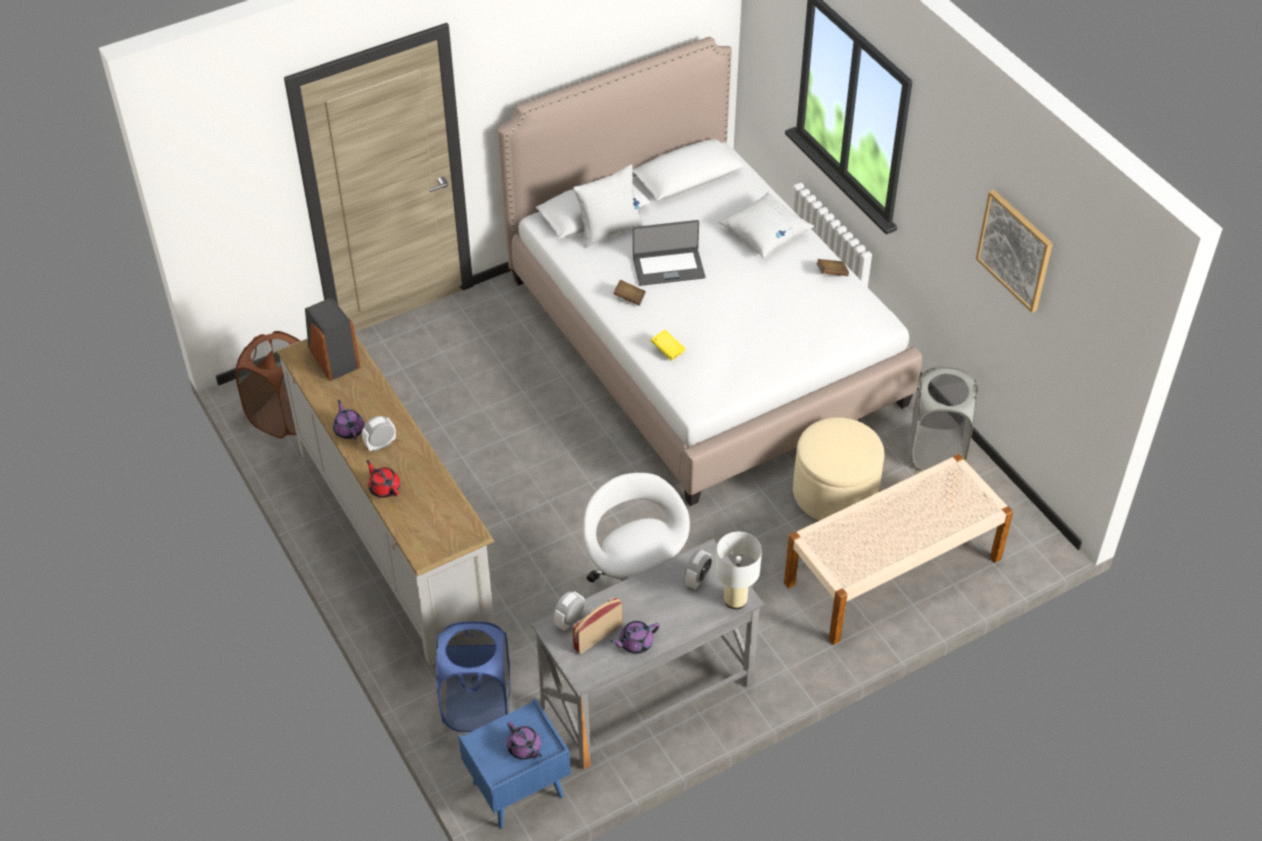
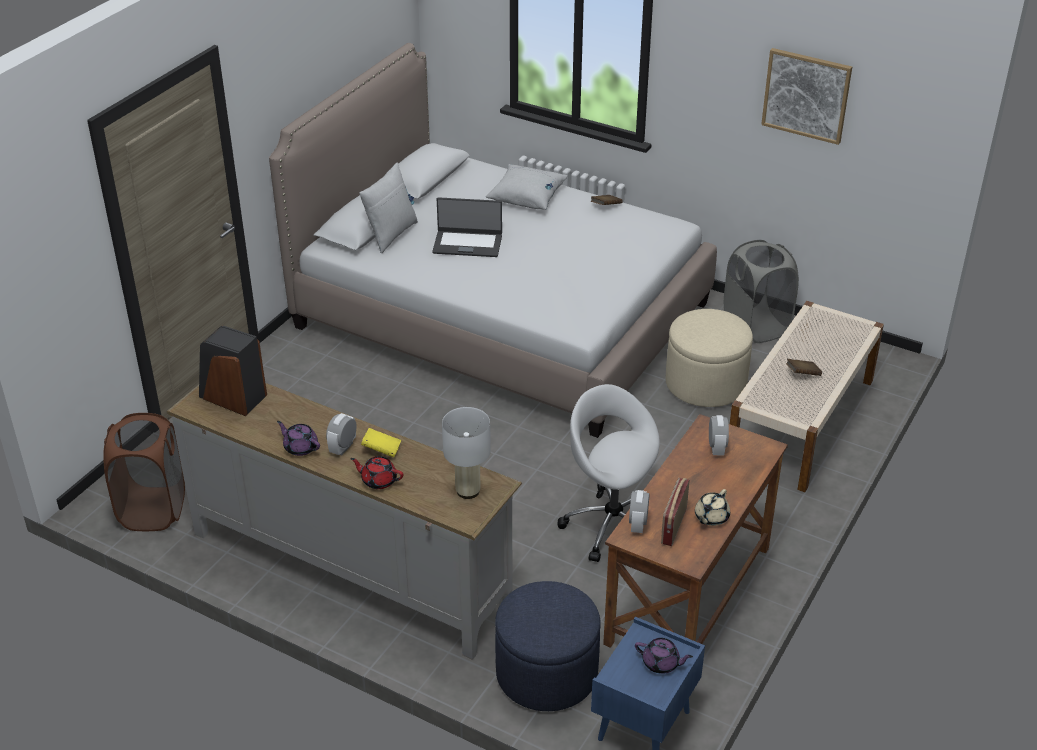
camera: 30 degrees left, 10 degrees down
blue laundry basket [436,621,510,732] -> blue ottoman [495,581,601,711]
grey desk [531,539,764,769] -> brown desk [603,414,788,648]
purple teapot [610,621,660,654] -> beige teapot [695,489,730,526]
brown book [613,280,646,306] -> brown book moved to [786,359,822,376]
laptop [633,220,705,286] -> laptop turned 45 degrees clockwise [432,197,502,257]
yellow book [651,330,685,361] -> yellow book moved to [361,428,401,457]
white table lamp [716,532,762,609] -> white table lamp moved to [442,407,491,499]

